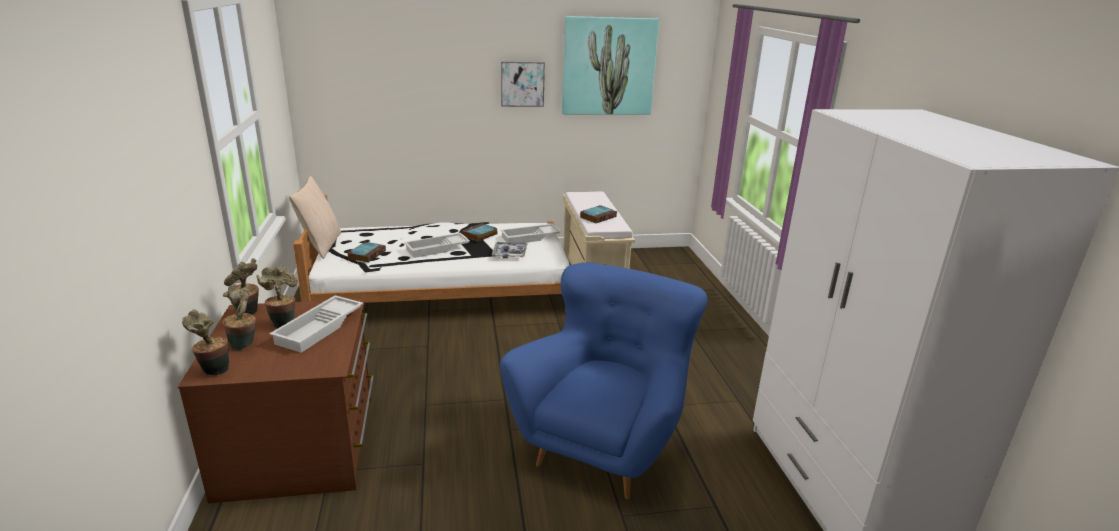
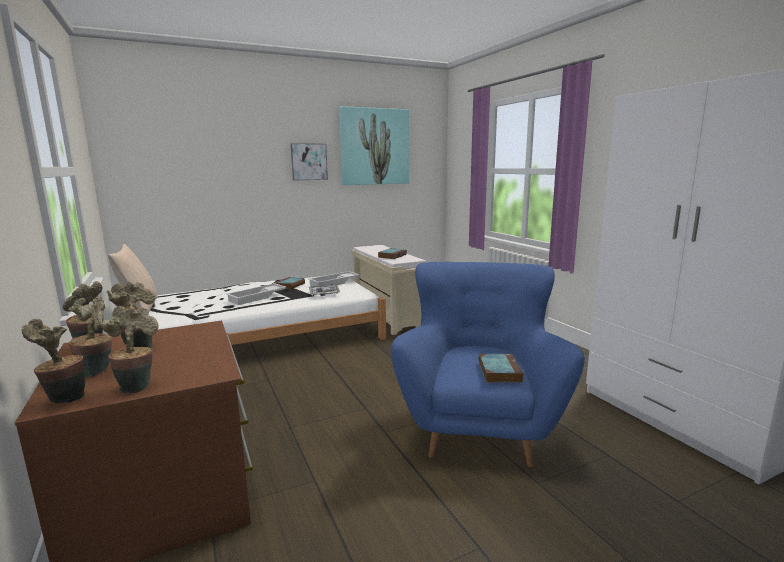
camera: 15 degrees left, 10 degrees down
white tray [269,295,363,353] -> none
book [348,242,386,263] -> book moved to [479,354,524,383]
none -> potted plant [97,305,159,394]

